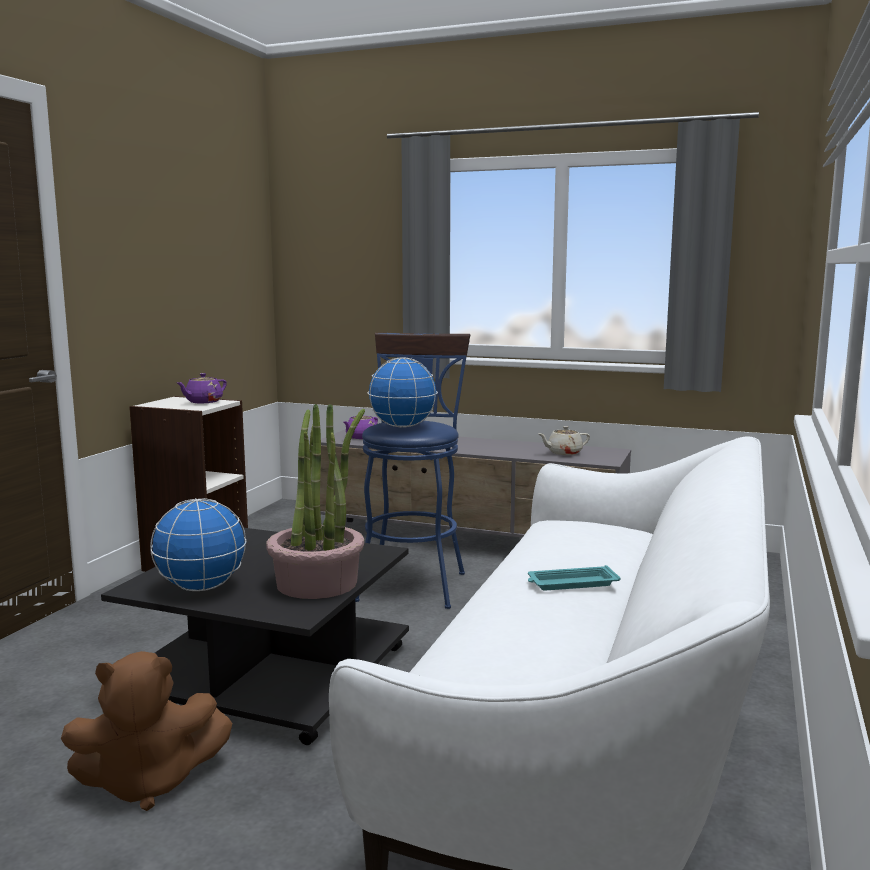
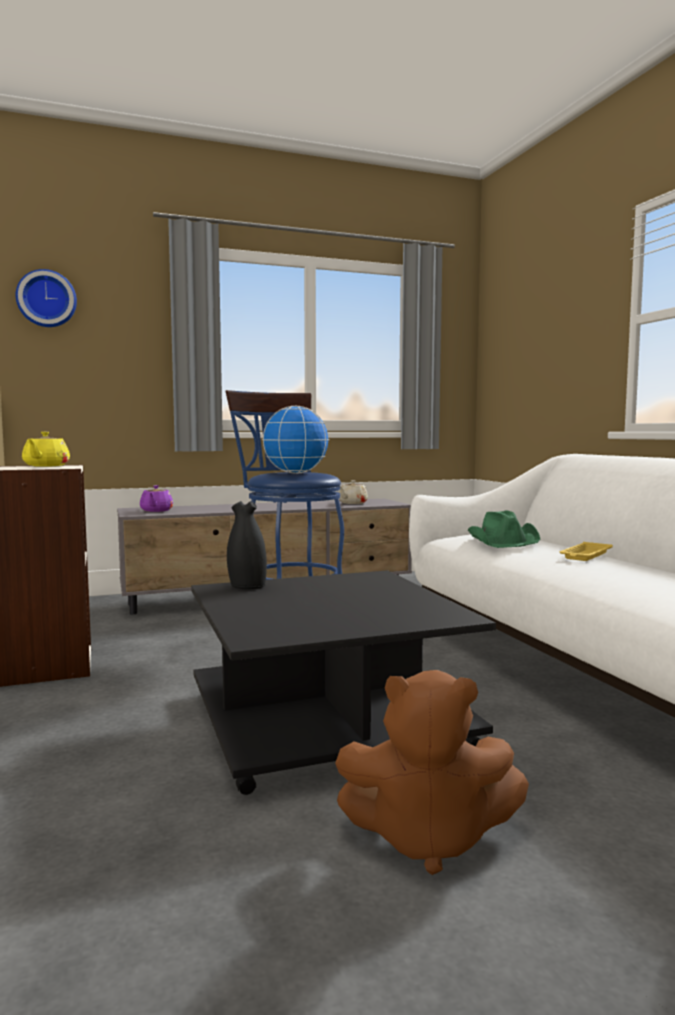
camera: 40 degrees left, 5 degrees down
brown plush toy [61,651,232,811] -> brown plush toy turned 60 degrees clockwise [335,670,529,875]
globe [150,498,246,591] -> none
purple teapot [177,373,227,403] -> yellow teapot [22,431,70,467]
potted plant [266,404,365,599] -> none
turquoise tray [528,565,621,591] -> yellow tray [559,542,613,561]
none -> wall clock [16,269,77,327]
none -> black vase [227,501,267,589]
none -> green hat [468,510,540,548]

